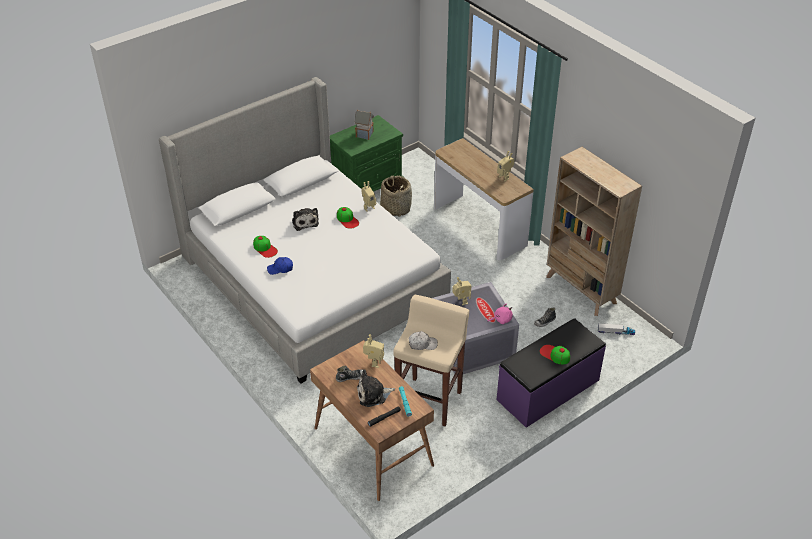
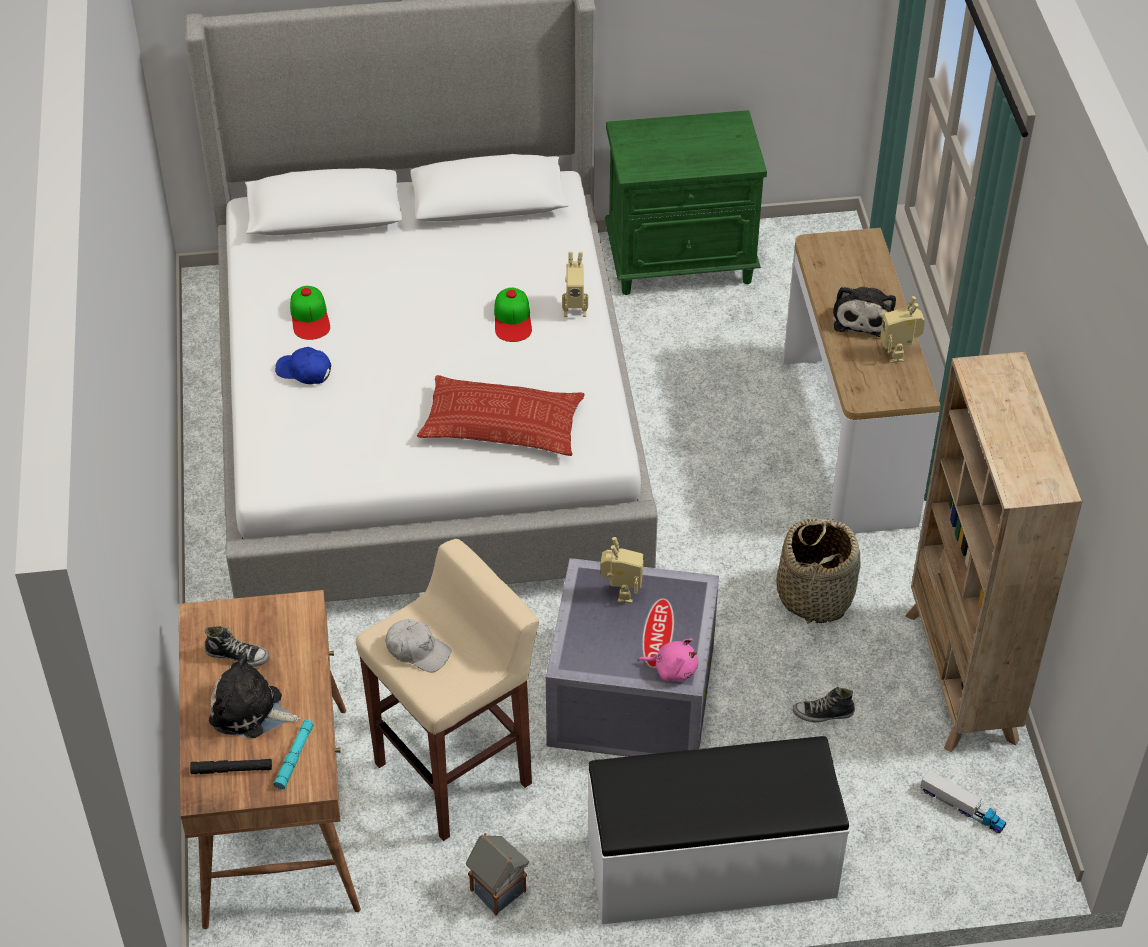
camera: 30 degrees right, 5 degrees up
plush toy [292,208,319,231] -> plush toy moved to [833,287,896,337]
toy house [354,109,374,140] -> toy house moved to [466,833,529,916]
toy robot [363,334,384,368] -> none
basket [380,176,412,216] -> basket moved to [776,519,861,624]
purple bench [497,318,606,428] -> white bench [588,736,850,924]
cap [540,345,570,365] -> none
none -> pillow [417,375,585,456]

